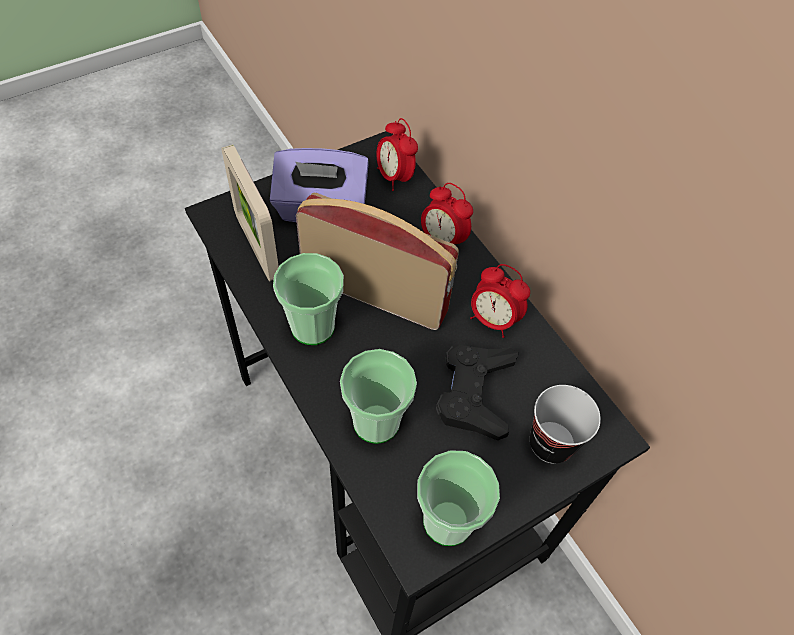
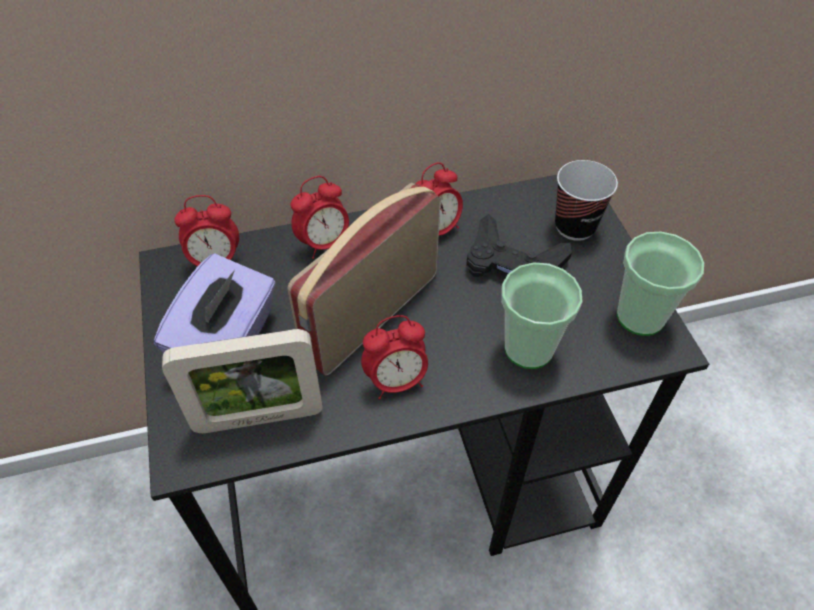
camera: 70 degrees left, 5 degrees down
cup [273,253,344,345] -> alarm clock [361,315,428,400]

